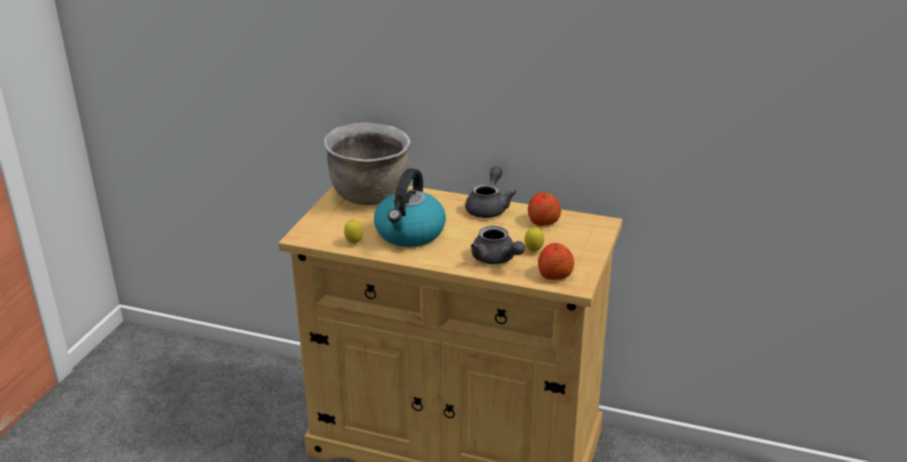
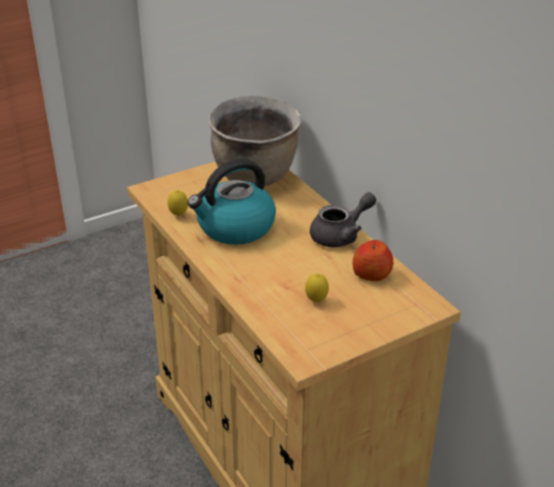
camera: 40 degrees right, 5 degrees up
grey teapot [471,226,525,264] -> none
apple [538,243,574,280] -> none

